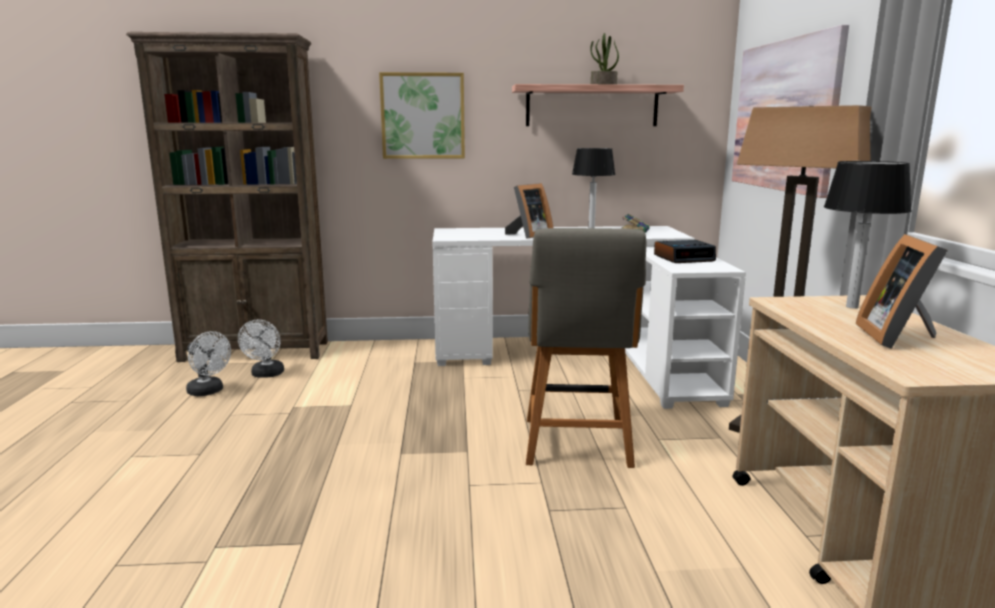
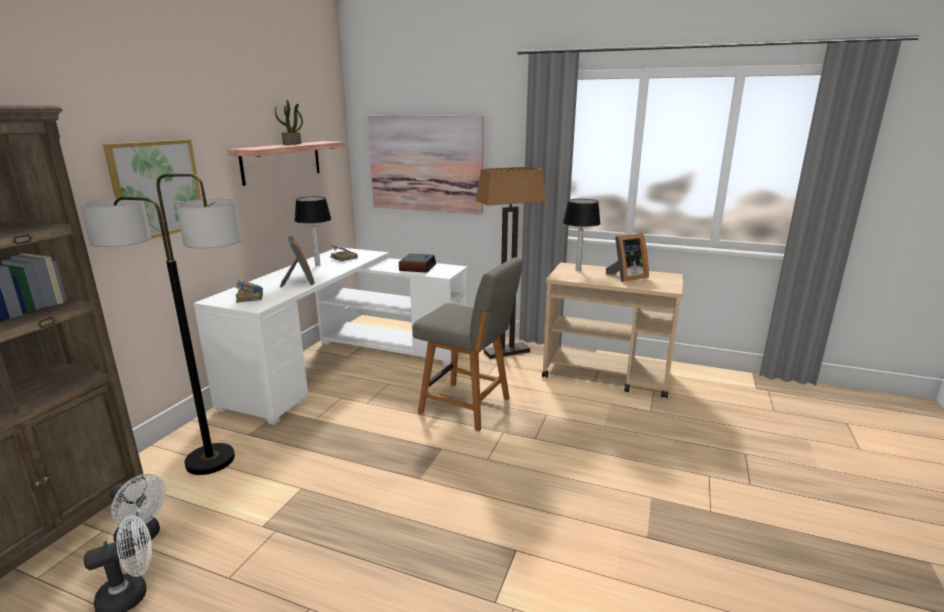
camera: 65 degrees left, 5 degrees up
picture frame [855,234,948,349] -> picture frame turned 60 degrees counterclockwise [606,233,649,282]
none -> floor lamp [80,174,241,475]
none -> book [236,279,263,303]

